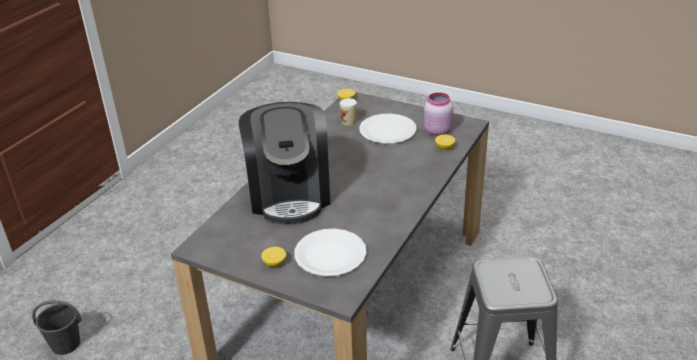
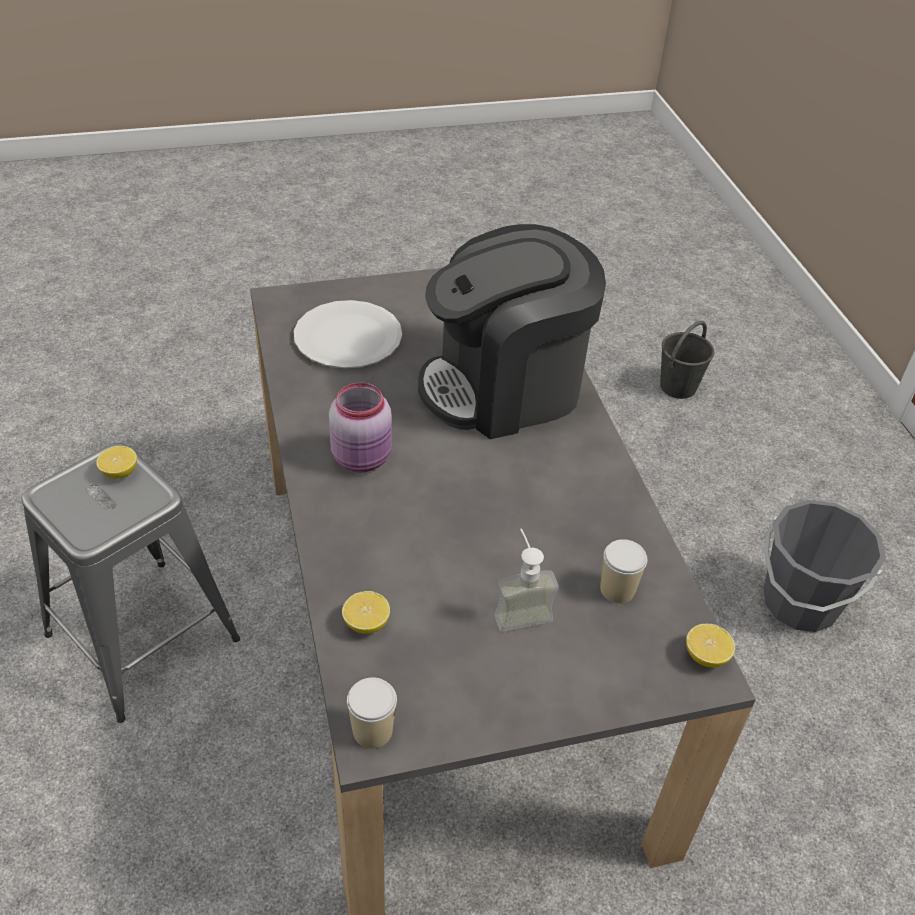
camera: 135 degrees right, 10 degrees up
coffee machine [239,102,330,224] -> coffee machine turned 60 degrees counterclockwise [418,224,606,439]
lemon [261,247,286,267] -> lemon moved to [96,446,137,479]
white plate [359,114,417,144] -> soap dispenser [495,529,559,632]
pink jar [424,92,453,136] -> pink jar moved to [329,383,392,472]
none -> cup [347,677,397,749]
none -> grey bucket [764,500,886,632]

